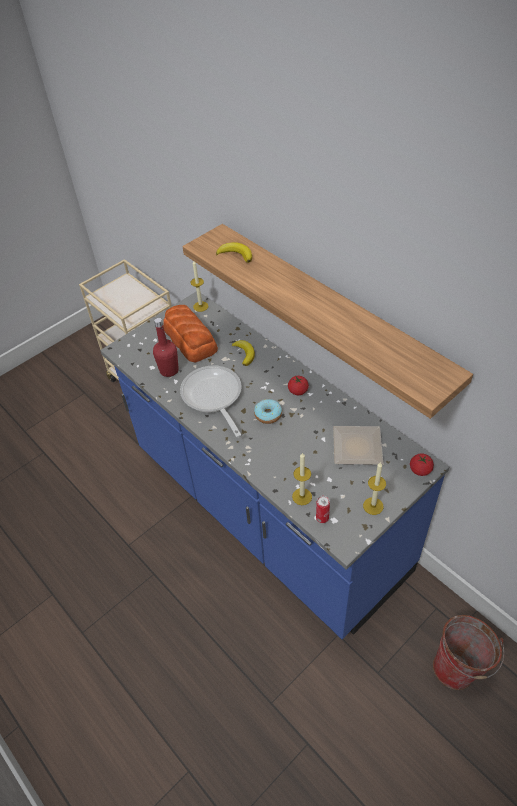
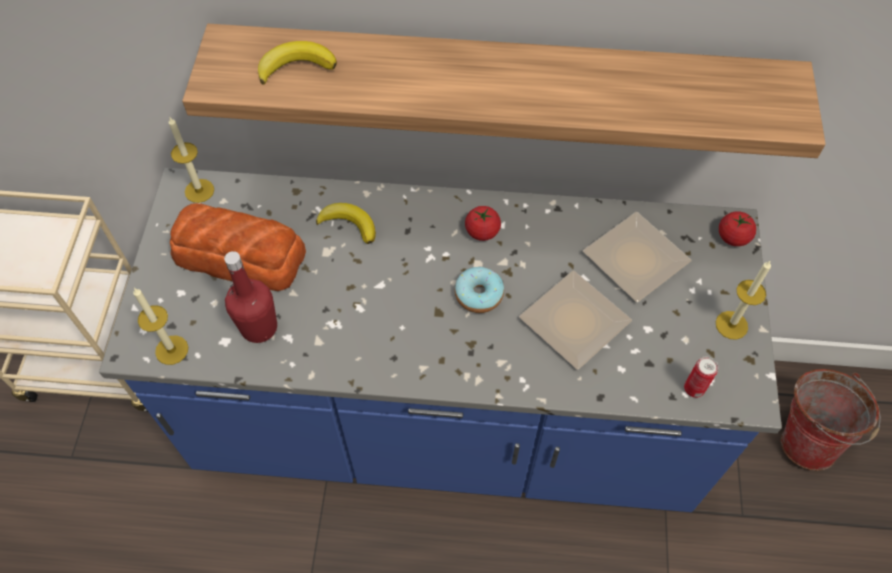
camera: 45 degrees left, 10 degrees up
frying pan [180,366,242,437] -> none
candle [292,452,312,505] -> candle moved to [133,288,188,365]
none -> plate [519,270,632,370]

